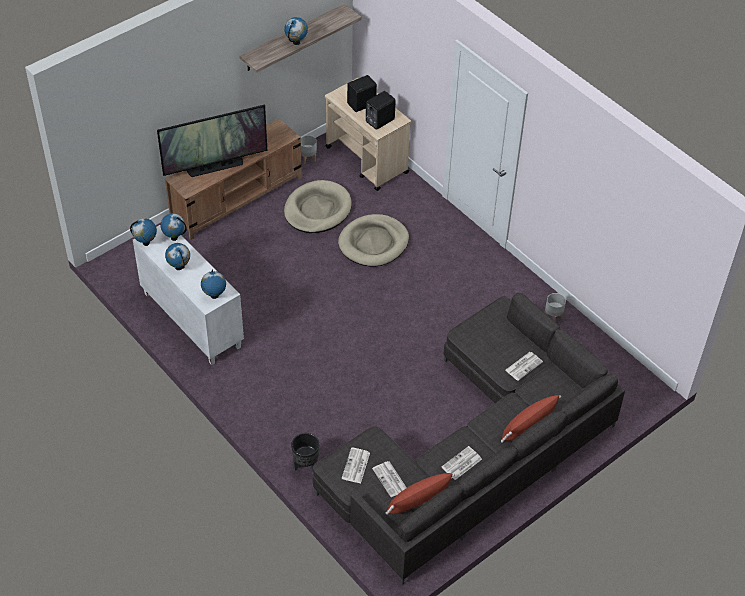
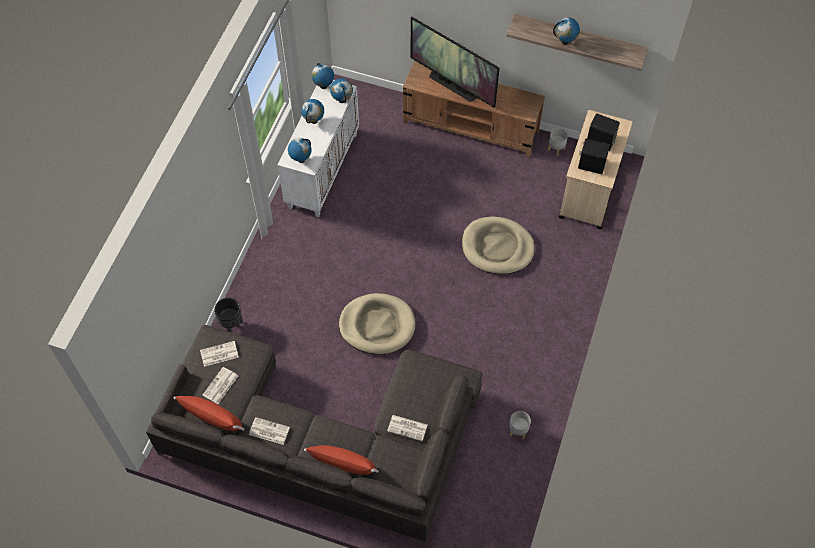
camera: 60 degrees right, 10 degrees up
beige dog bed [284,180,352,233] -> beige dog bed moved to [339,293,415,355]

